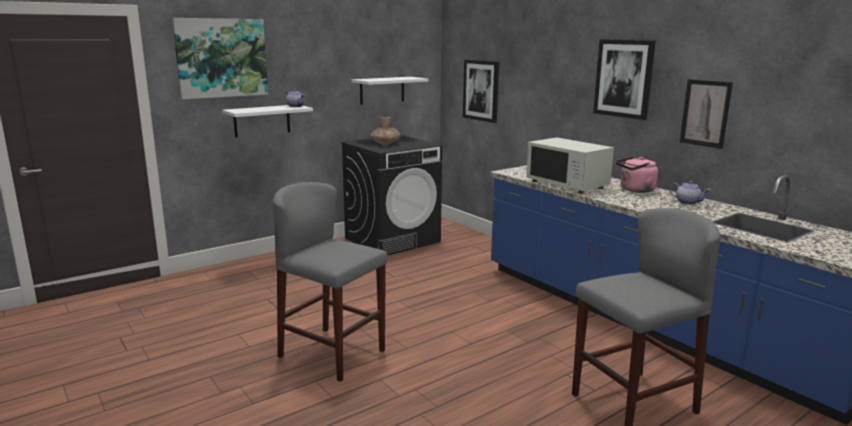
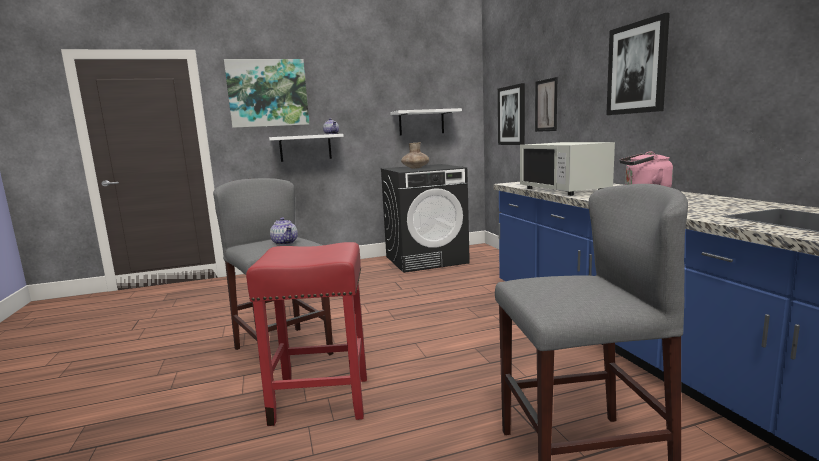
camera: 20 degrees right, 5 degrees down
teapot [669,181,710,205] -> teapot moved to [270,217,298,245]
picture [680,79,733,149] -> picture moved to [535,77,557,132]
none -> red stool [246,242,367,426]

